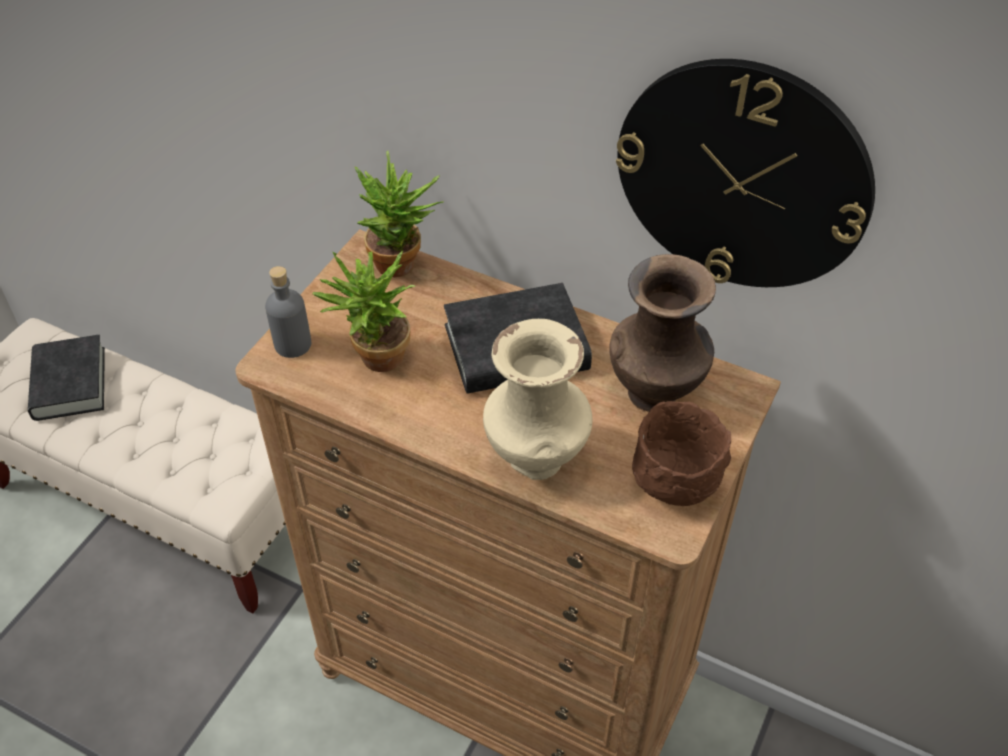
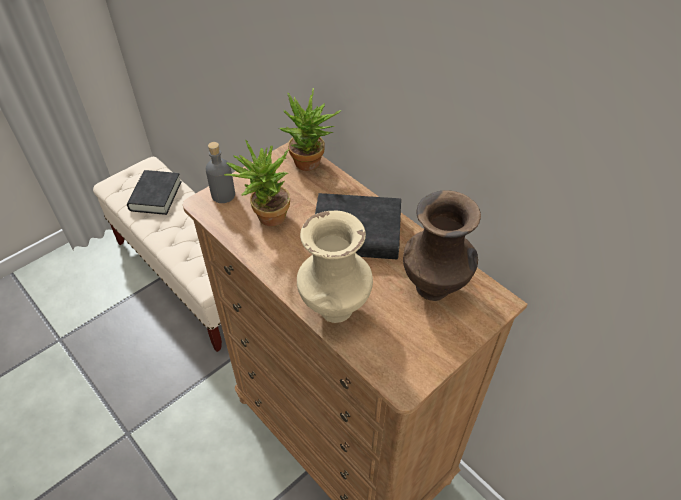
camera: 20 degrees right, 0 degrees up
wall clock [616,59,875,287] -> none
brown bowl [632,401,731,506] -> none

